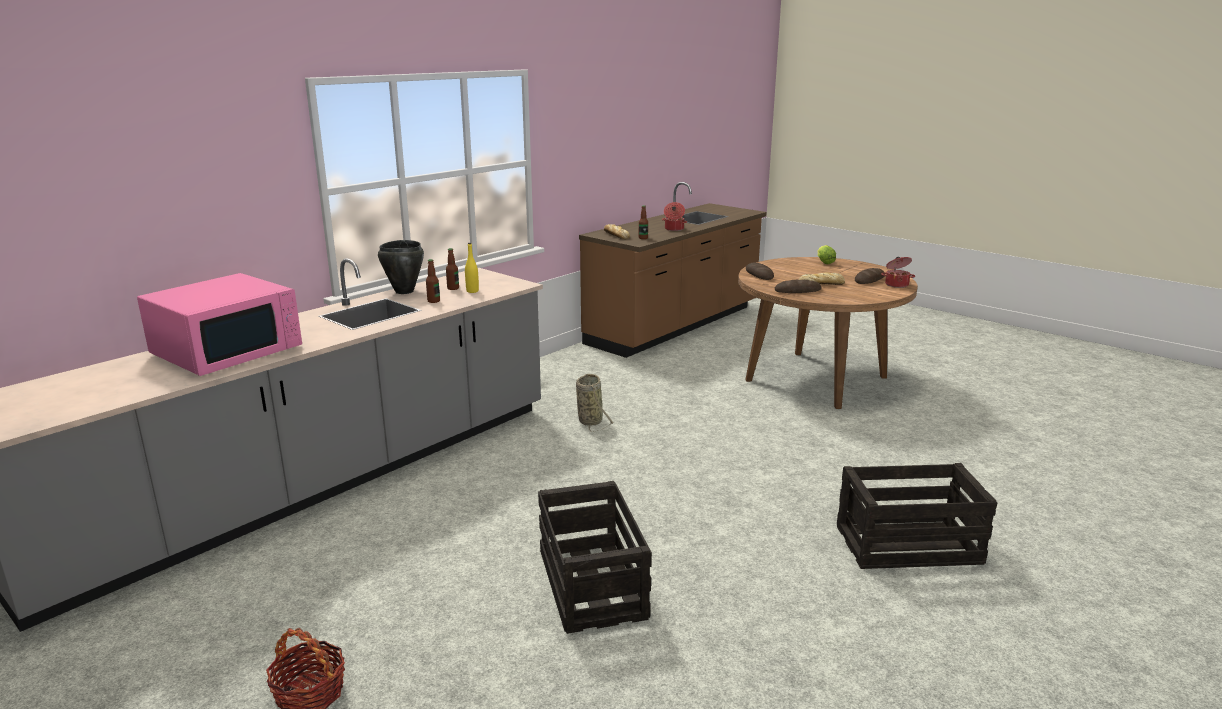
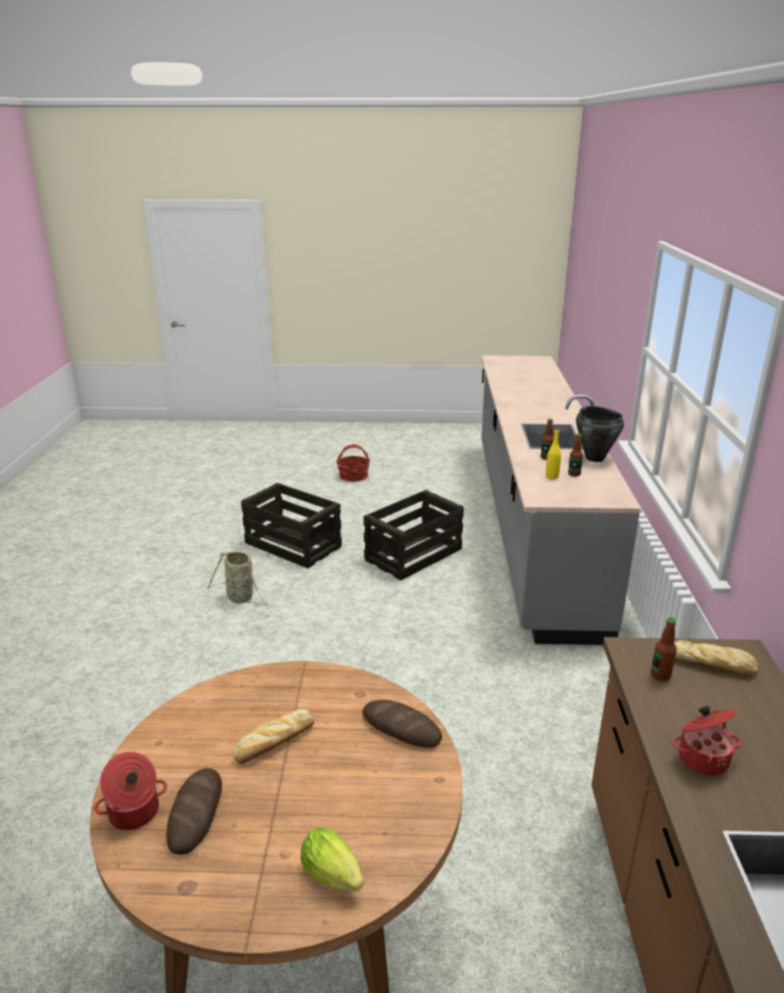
camera: 140 degrees right, 5 degrees up
pink microwave [137,273,302,376] -> none
basket [576,374,614,432] -> basket moved to [207,551,273,608]
bread [775,280,822,293] -> none
crate [837,463,998,569] -> crate moved to [363,490,464,581]

